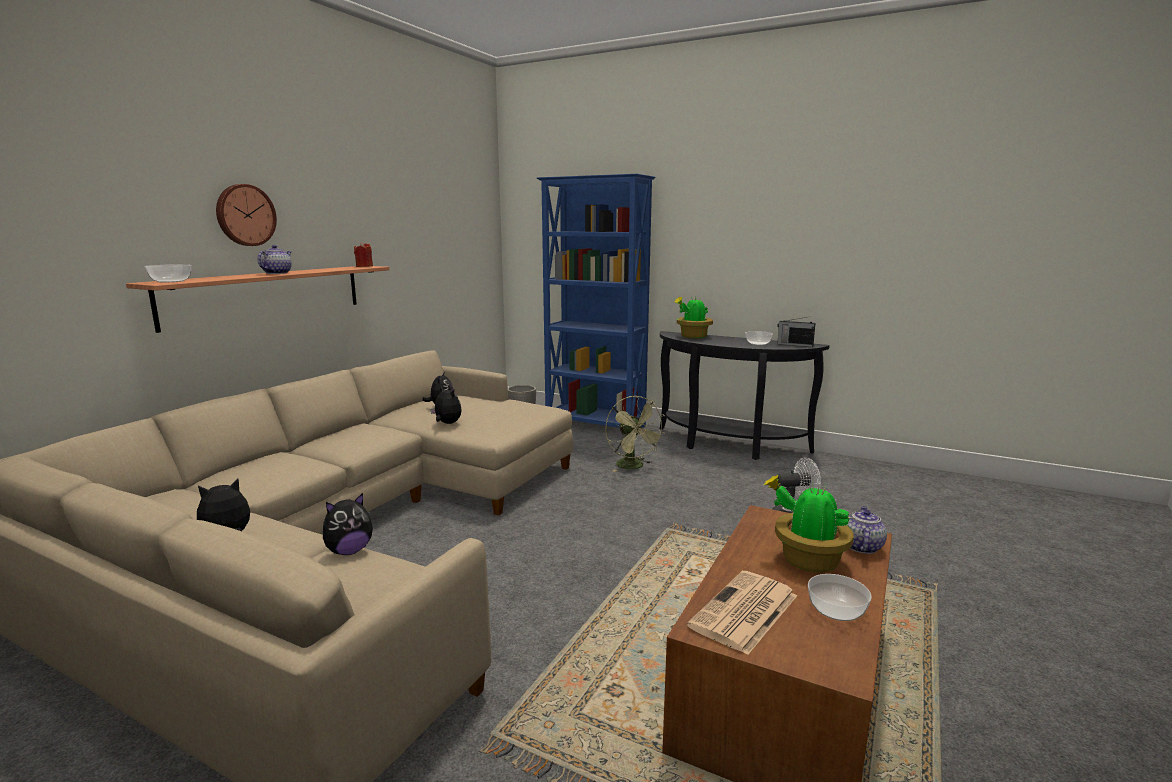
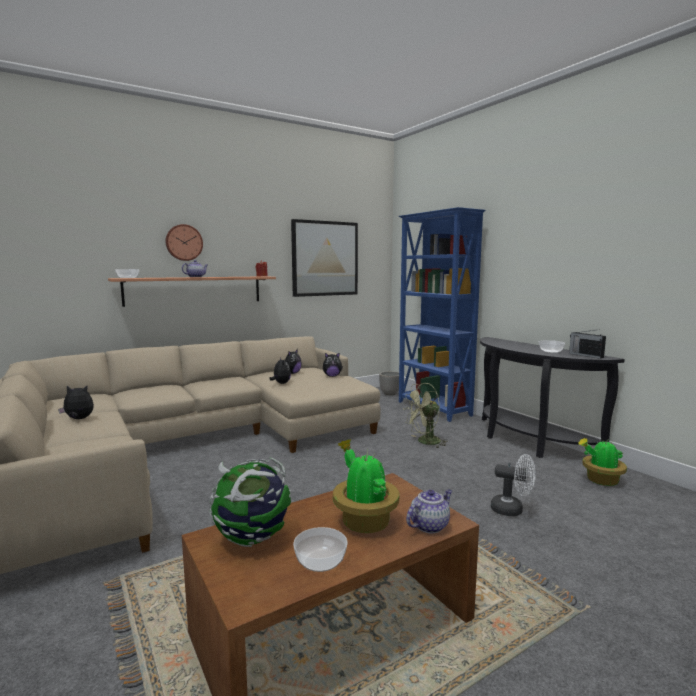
camera: 30 degrees right, 5 degrees down
plush toy [323,493,373,555] -> plush toy moved to [323,352,343,377]
green fan [605,396,666,472] -> green fan turned 60 degrees clockwise [403,383,448,448]
potted plant [675,297,713,338] -> potted plant moved to [578,438,627,486]
newspaper [687,571,797,655] -> globe [210,458,291,547]
none -> picture [291,219,358,297]

